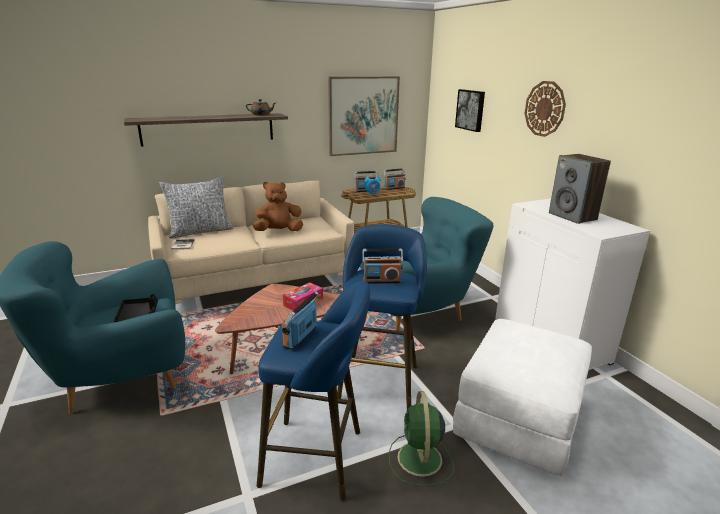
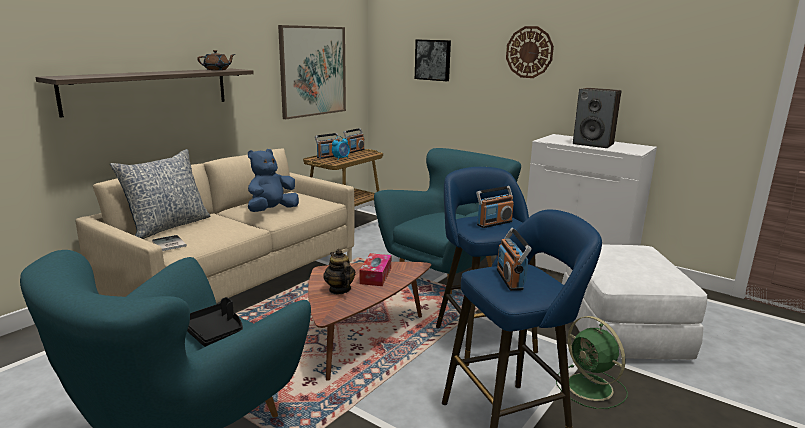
camera: 30 degrees left, 5 degrees down
brown plush toy [252,182,303,231] -> blue plush toy [248,149,299,212]
none -> teapot [323,249,355,294]

